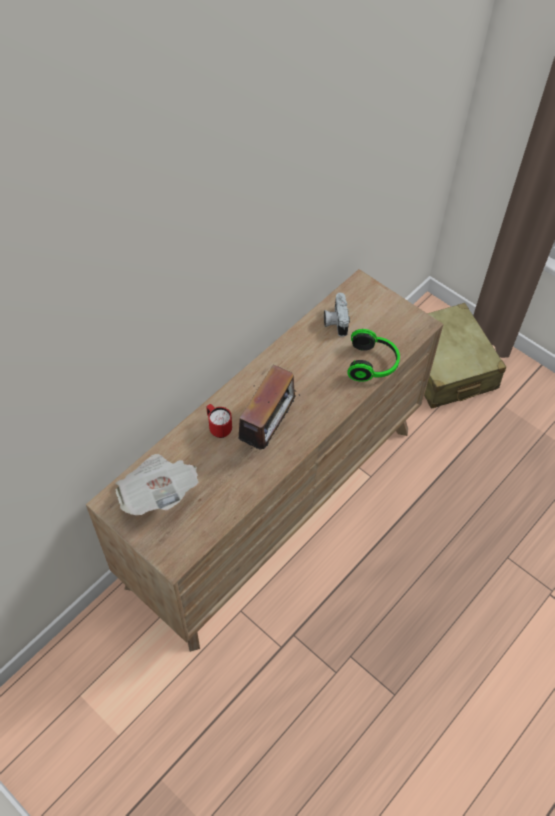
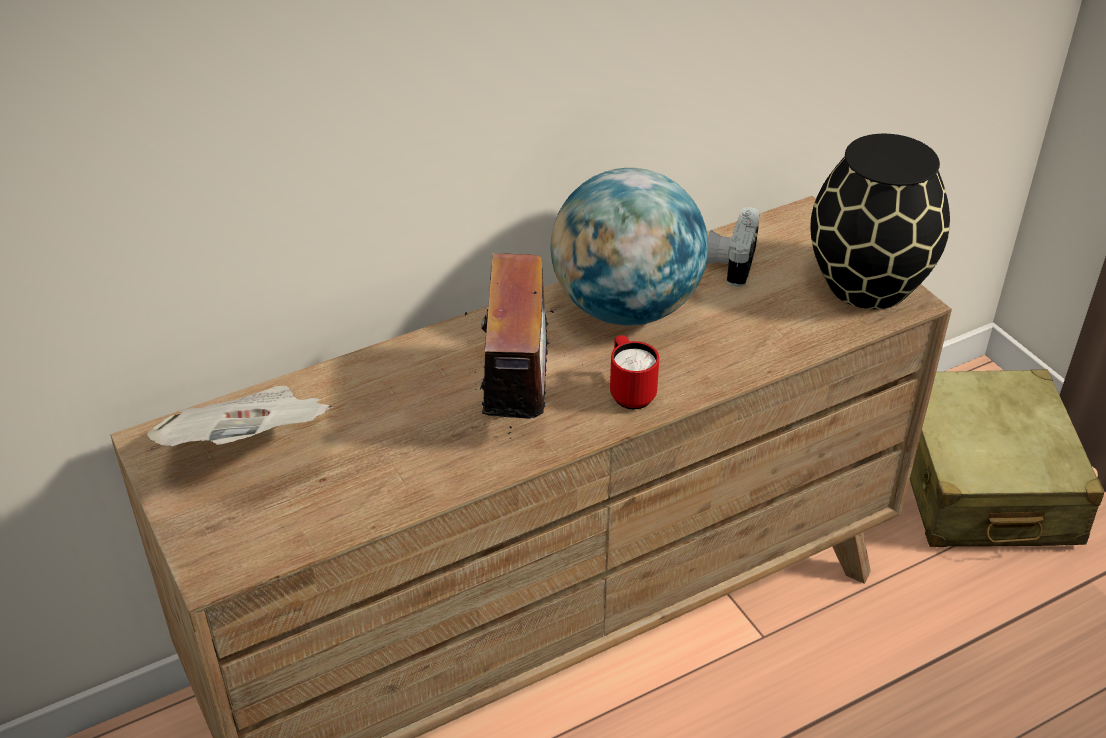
camera: 20 degrees right, 15 degrees down
red mug [206,404,232,438] -> red mug moved to [610,335,659,409]
radio [232,365,300,451] -> radio turned 45 degrees counterclockwise [465,253,583,439]
headphones [347,329,400,382] -> none
none -> globe [550,168,708,326]
none -> black vase [810,134,950,309]

